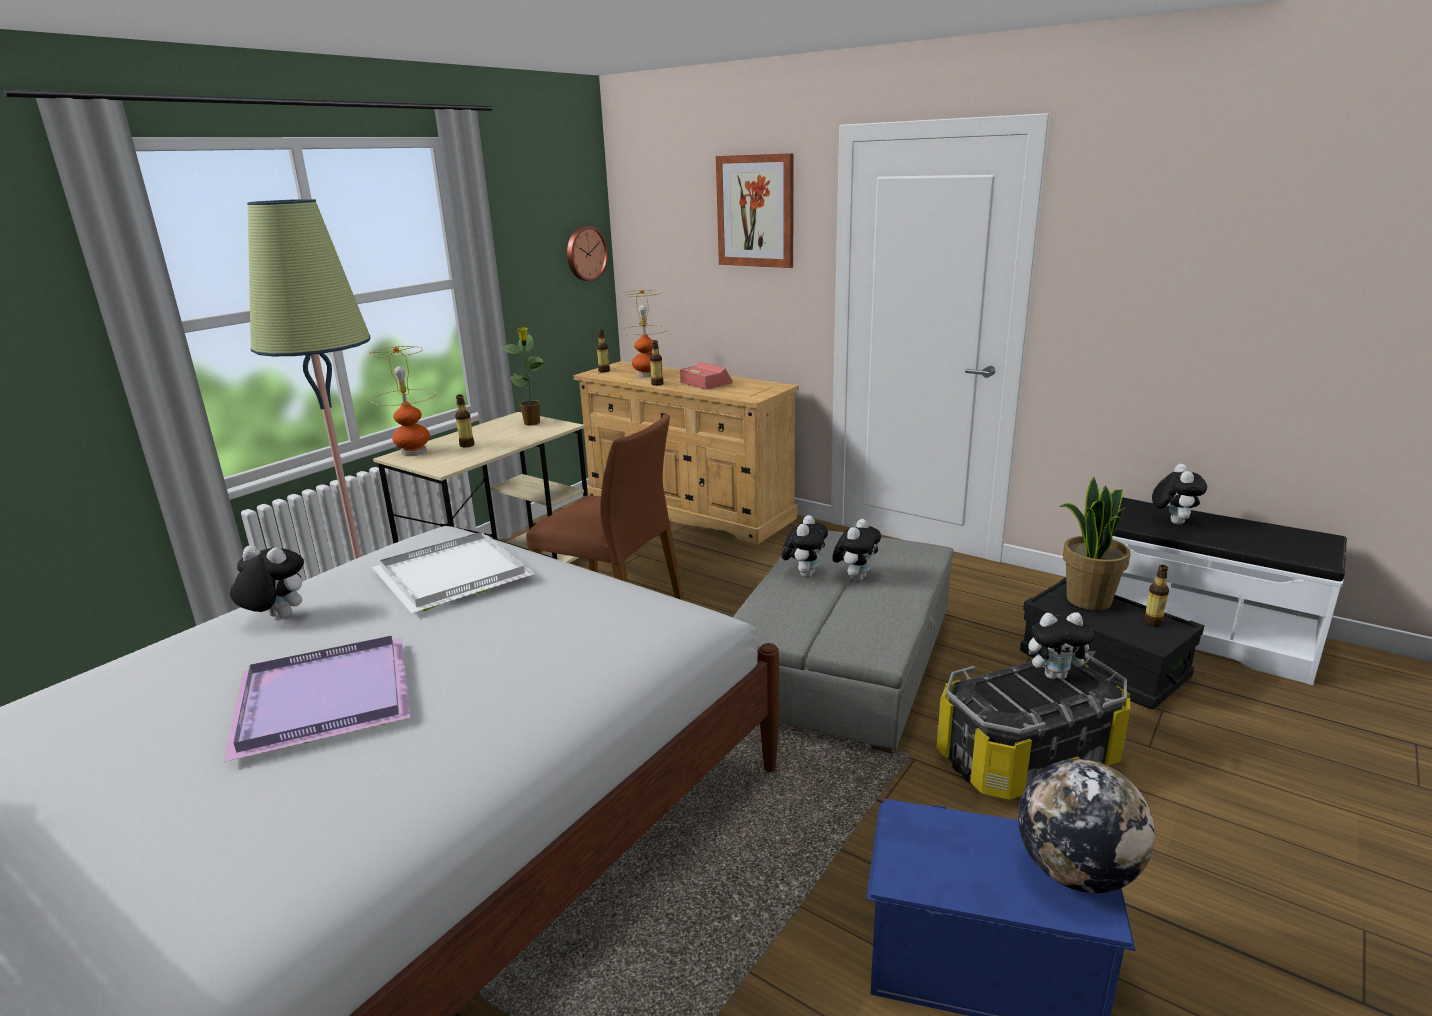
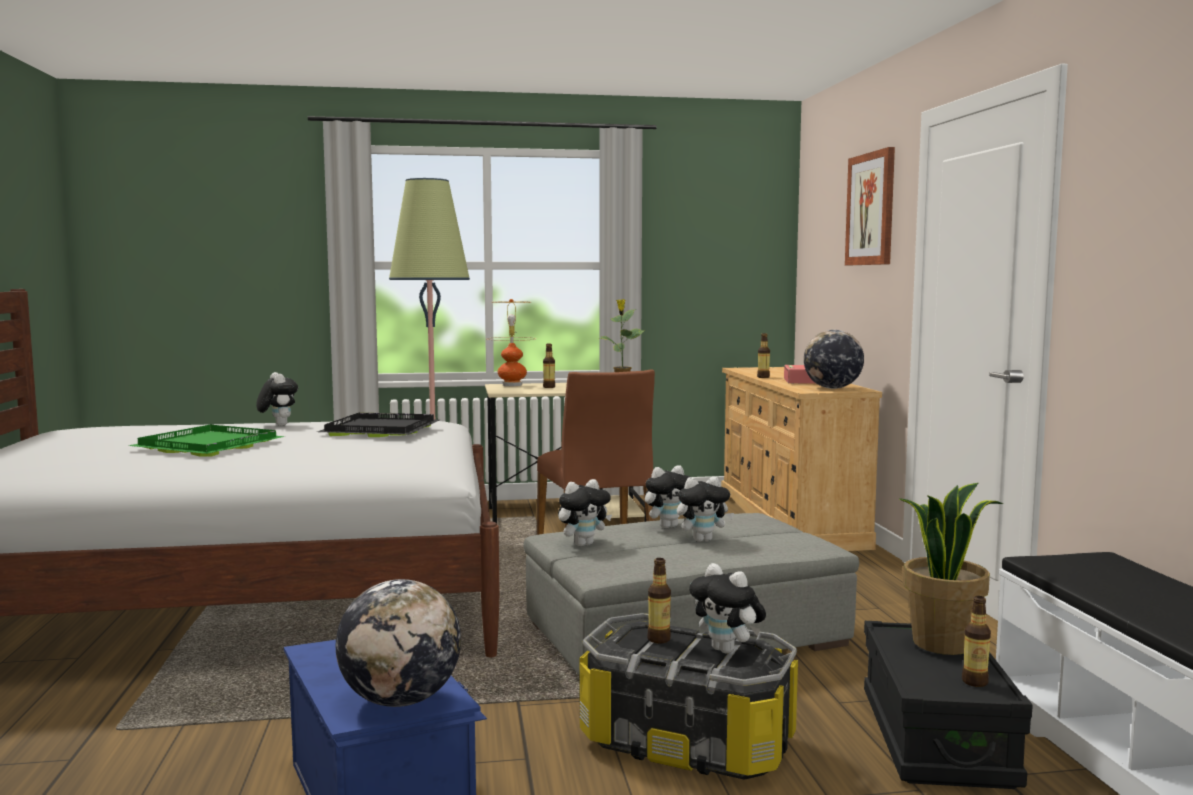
camera: 45 degrees right, 15 degrees down
purple tray [223,636,410,762] -> green tray [128,425,285,457]
white tray [372,532,535,613] -> black tray [318,413,439,437]
wall clock [567,226,608,281] -> none
bottle [597,330,610,373] -> bottle moved to [647,558,671,644]
table lamp [620,290,669,378] -> none
plush toy [1152,464,1207,525] -> plush toy moved to [558,479,612,547]
none -> globe [804,330,864,389]

